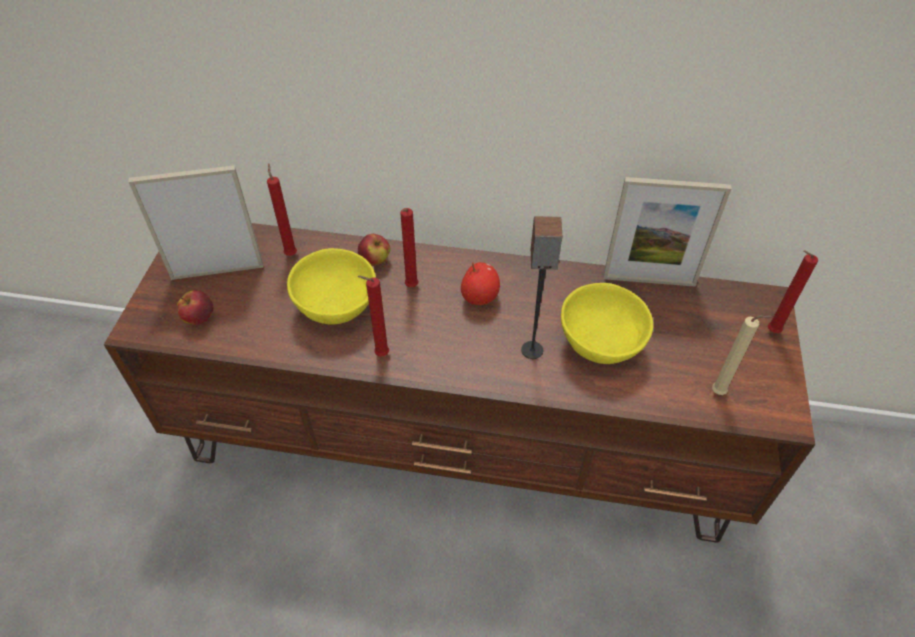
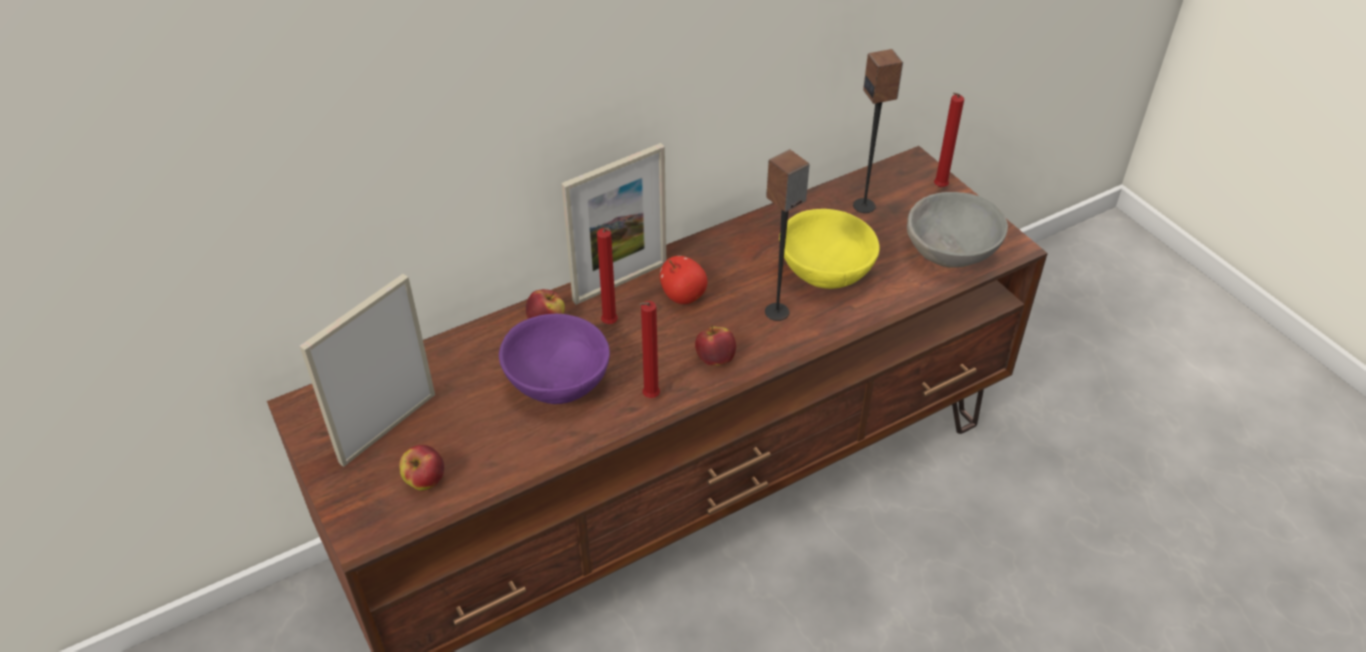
camera: 40 degrees left, 5 degrees down
red candle [267,163,297,256] -> none
yellow bowl [287,248,376,324] -> purple bowl [499,314,610,404]
picture frame [603,177,731,287] -> picture frame moved to [561,143,666,305]
beige candle [712,315,772,395] -> grey bowl [907,192,1008,268]
none -> apple [695,325,736,366]
none -> speaker [853,49,903,213]

